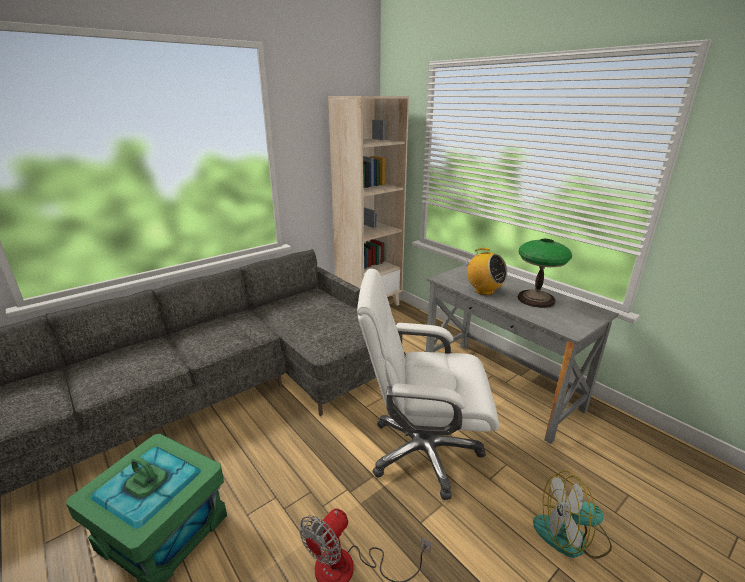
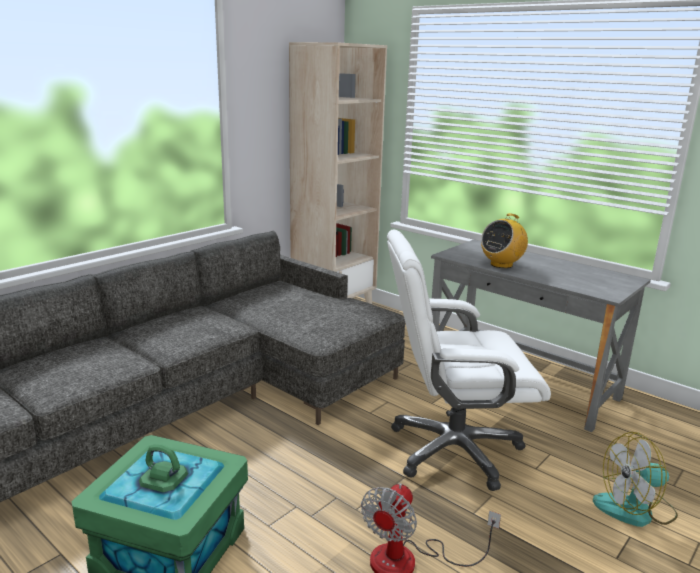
camera: 10 degrees left, 5 degrees down
radio [465,248,508,295] -> radio turned 105 degrees clockwise [481,213,528,268]
table lamp [518,239,572,308] -> none

